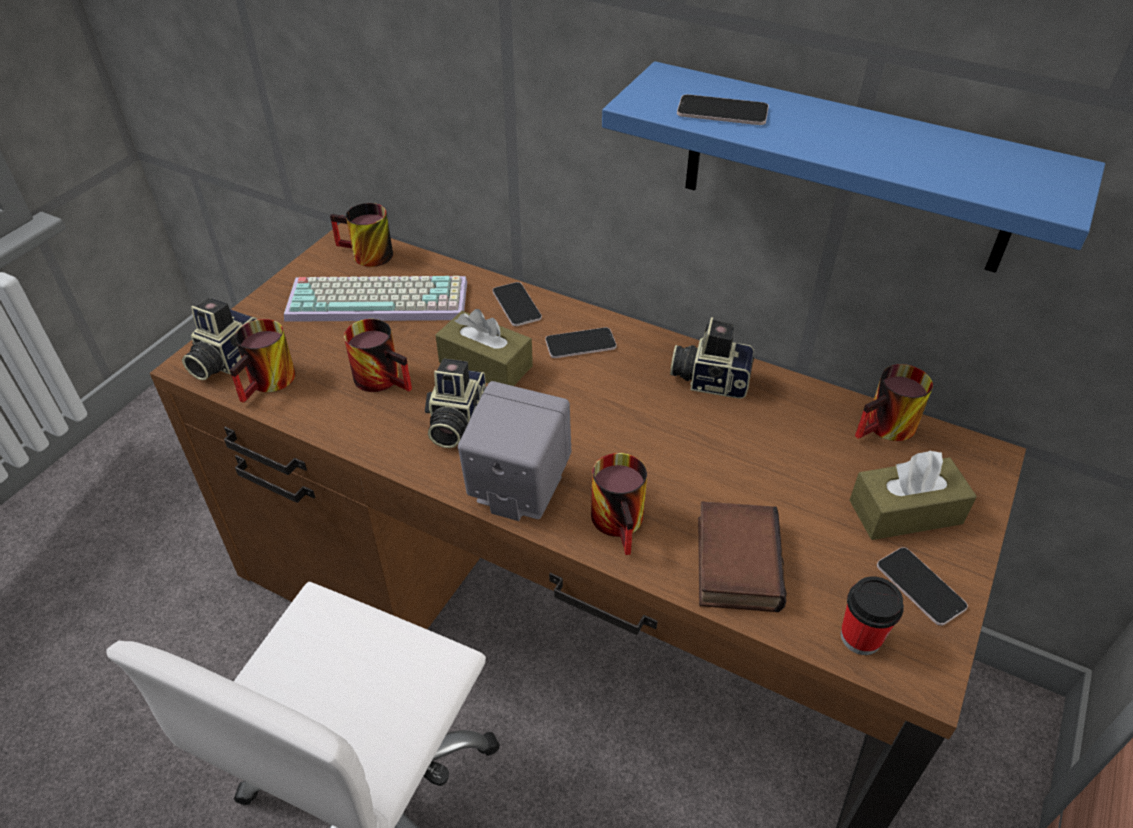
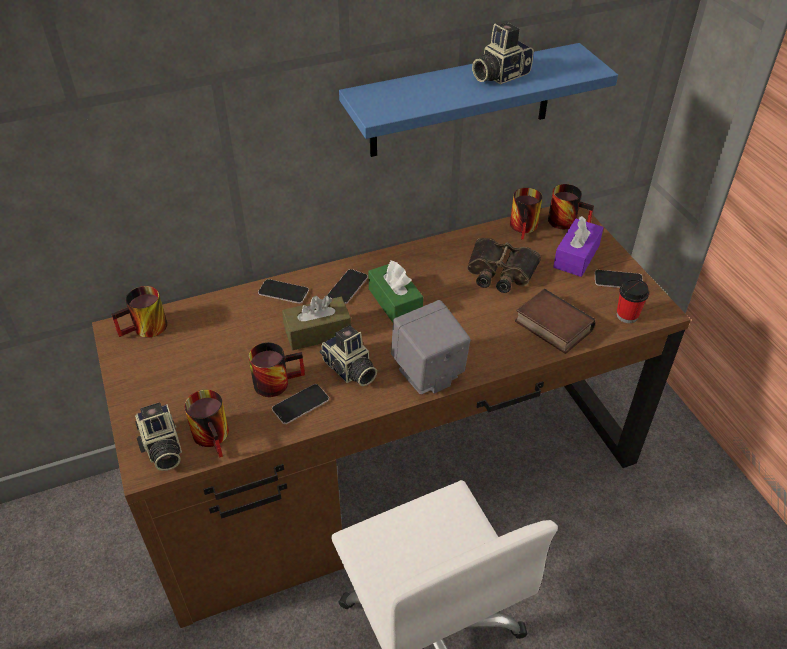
camera: 50 degrees left, 0 degrees up
keyboard [284,276,467,322] -> none
mug [591,453,647,555] -> mug moved to [548,184,594,229]
camera [670,317,754,399] -> camera moved to [472,23,534,85]
phone [677,94,769,125] -> phone moved to [272,384,329,424]
brown tissue box [850,451,977,540] -> purple tissue box [553,216,604,277]
none -> green tissue box [368,260,423,323]
none -> binoculars [467,238,541,293]

